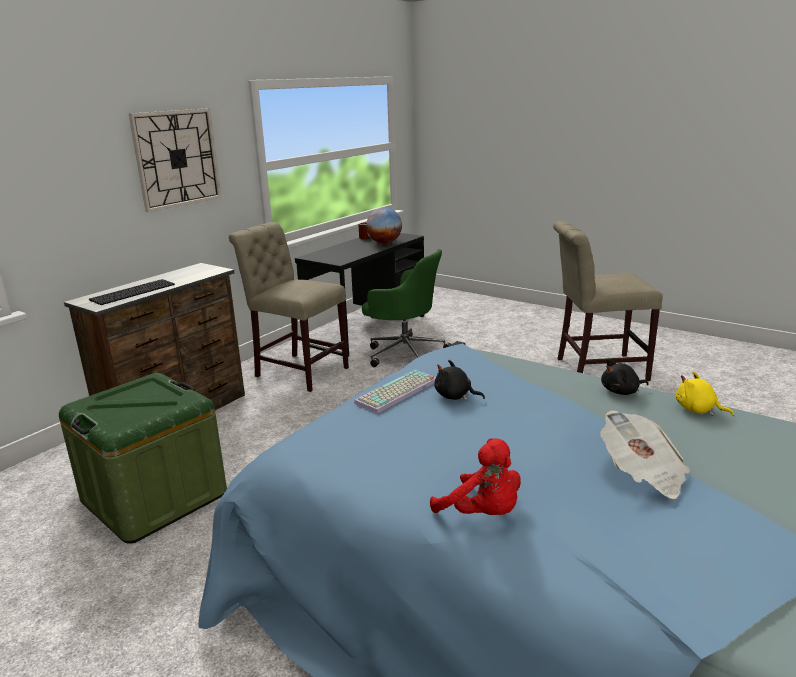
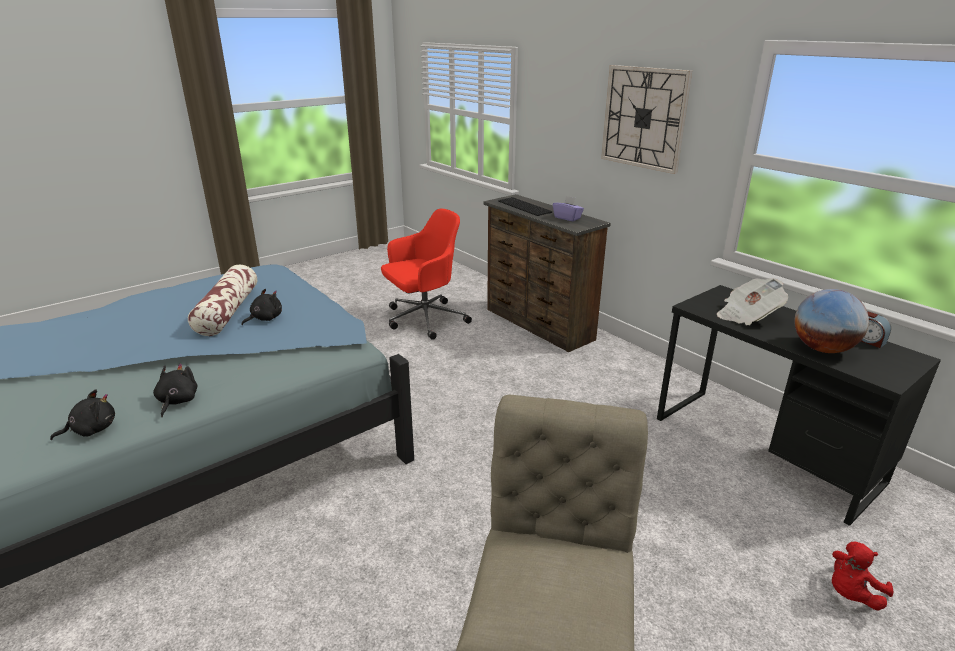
camera: 105 degrees right, 5 degrees up
green storage box [59,373,227,544] -> red office chair [381,209,472,340]
beige chair [229,222,349,392] -> none
keyboard [354,370,436,414] -> none
green office chair [362,249,451,367] -> none
red plush toy [430,438,521,515] -> red plush toy moved to [832,541,893,611]
newspaper [600,410,690,499] -> newspaper moved to [717,278,788,325]
yellow plush toy [676,371,734,416] -> black plush toy [50,390,115,440]
none -> pillow [188,264,257,336]
none -> purple tissue box [553,196,584,221]

